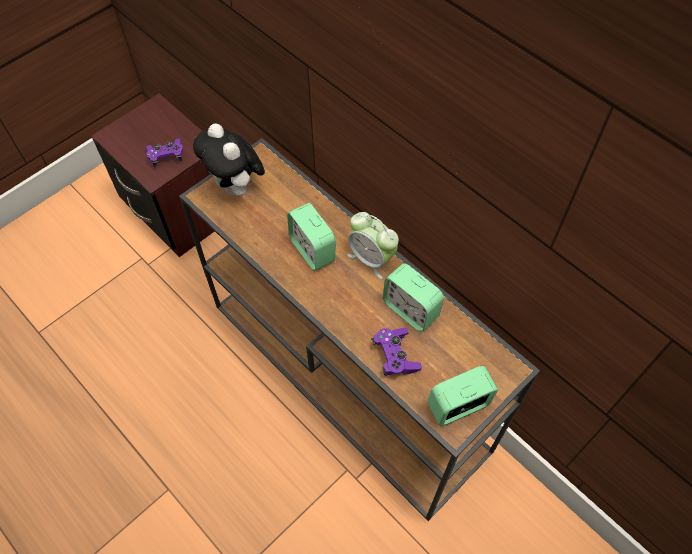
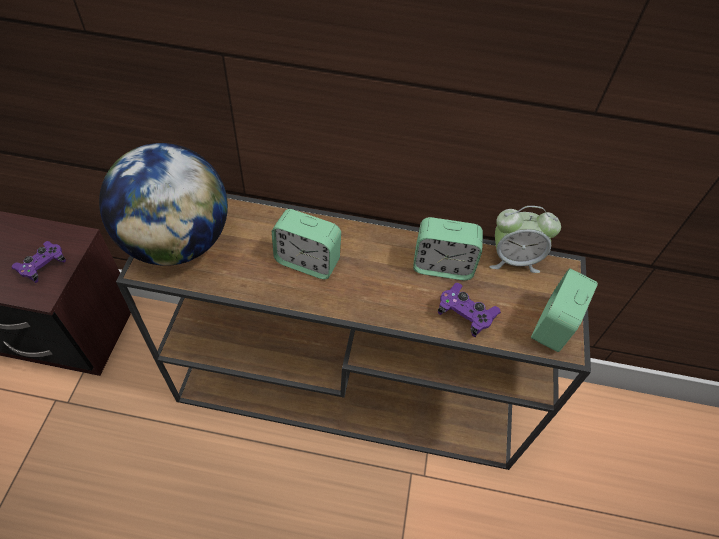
camera: 40 degrees left, 5 degrees down
plush toy [193,123,265,196] -> globe [99,143,228,266]
alarm clock [347,212,399,279] -> alarm clock moved to [490,206,561,273]

